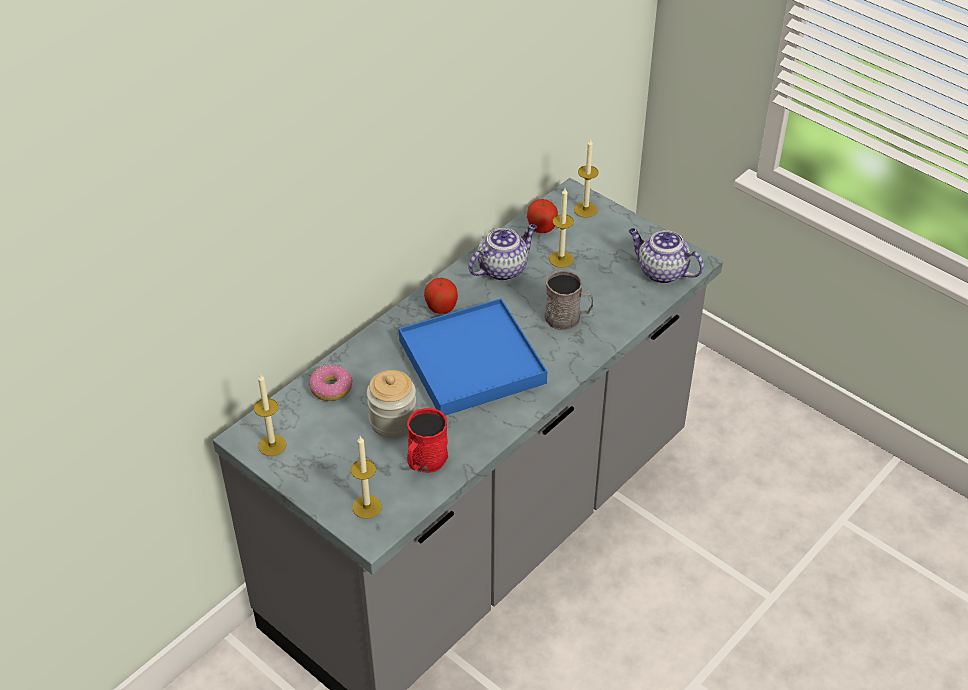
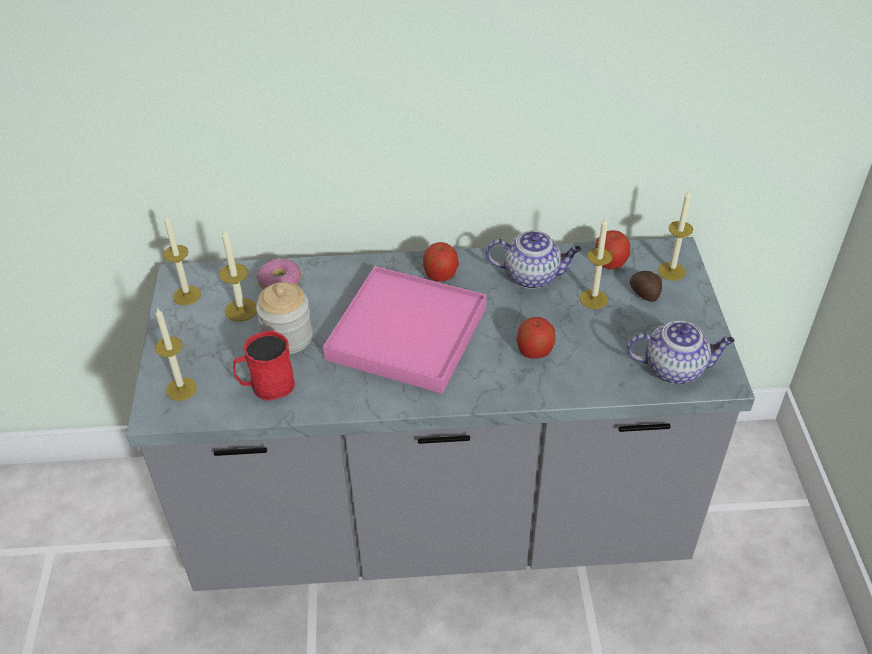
camera: 45 degrees right, 0 degrees up
blue tray [399,298,547,416] -> pink tray [323,266,486,394]
grey mug [544,270,593,330] -> apple [517,317,555,359]
teapot [628,228,704,284] -> teapot turned 105 degrees clockwise [627,321,735,384]
none -> candle [219,229,257,322]
none -> potato [630,271,662,302]

